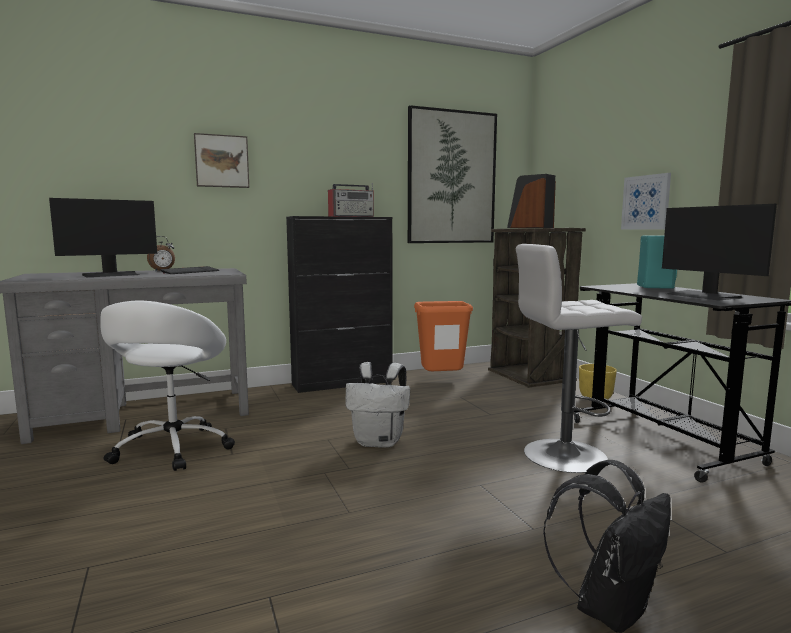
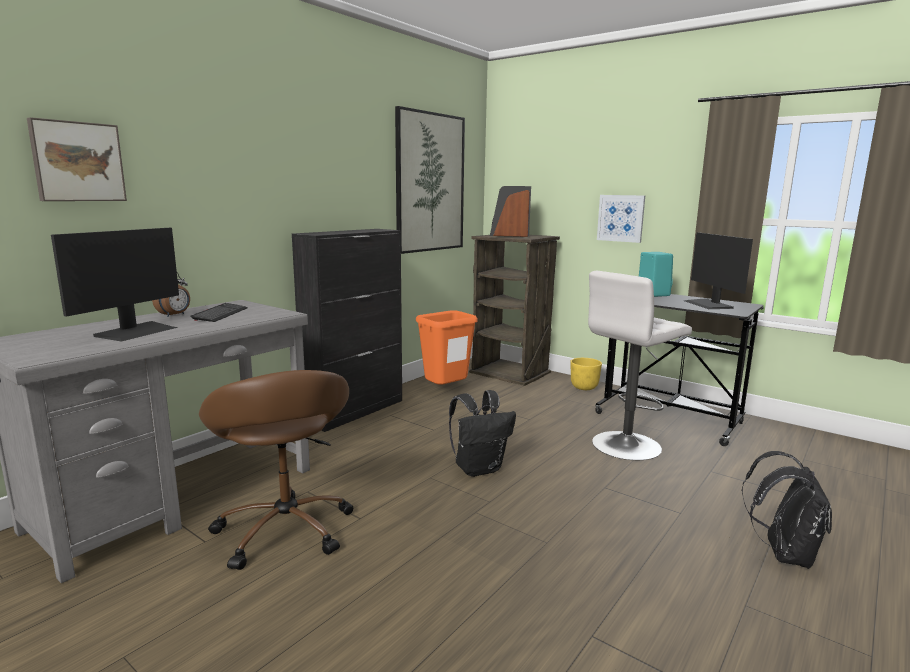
camera: 30 degrees left, 5 degrees up
white office chair [100,300,235,471] -> brown office chair [199,370,353,570]
picture [194,133,249,188] -> picture moved to [27,117,127,201]
radio [328,183,374,217] -> none
white backpack [345,362,410,448] -> black backpack [449,390,516,477]
monitor [662,204,777,300] -> monitor turned 45 degrees clockwise [685,232,753,309]

